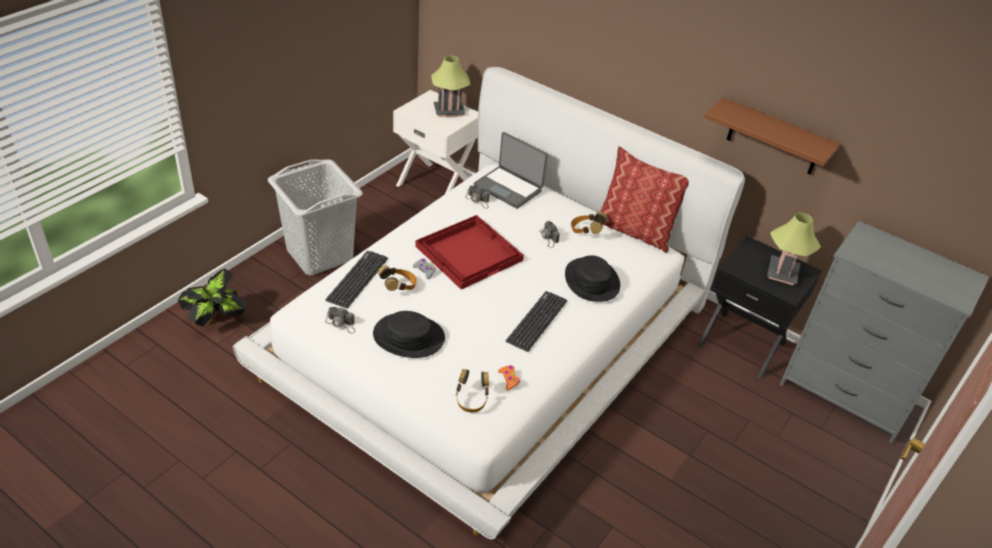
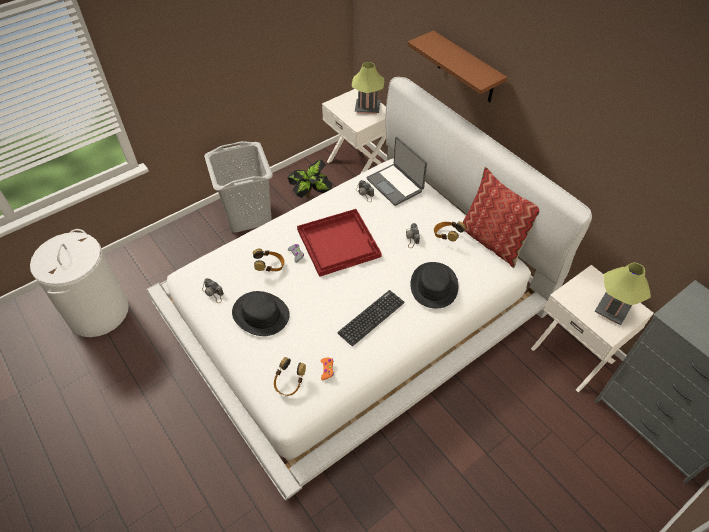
camera: 20 degrees right, 10 degrees up
potted plant [178,268,246,326] -> potted plant moved to [287,159,332,198]
keyboard [325,251,388,308] -> none
black nightstand [697,236,822,379] -> white nightstand [531,265,654,392]
brown shelf [704,97,841,175] -> brown shelf moved to [408,30,507,102]
none -> white laundry basket [30,229,129,337]

